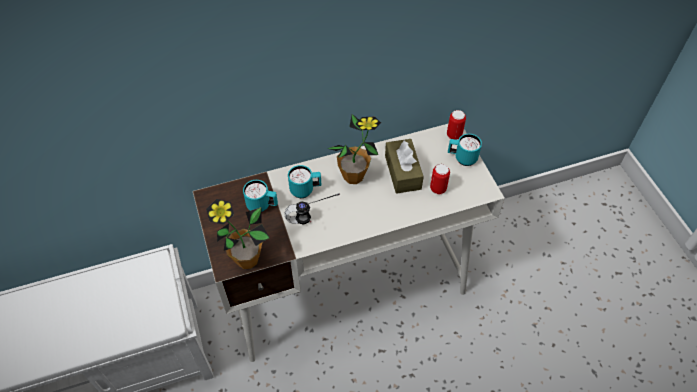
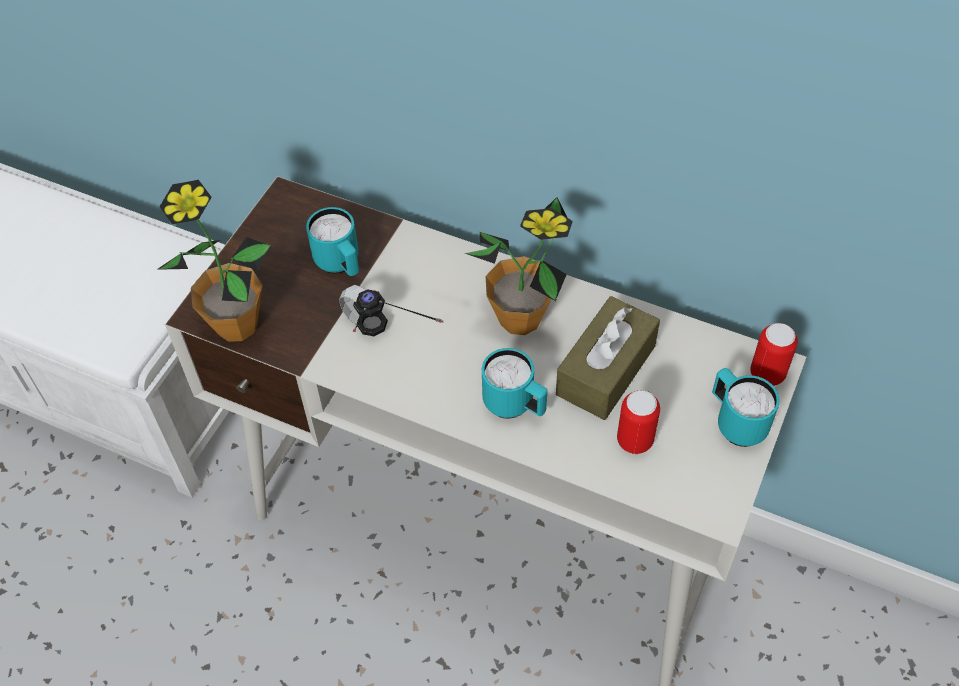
camera: 45 degrees right, 0 degrees up
turquoise mug [288,165,321,198] -> turquoise mug moved to [482,348,548,419]

